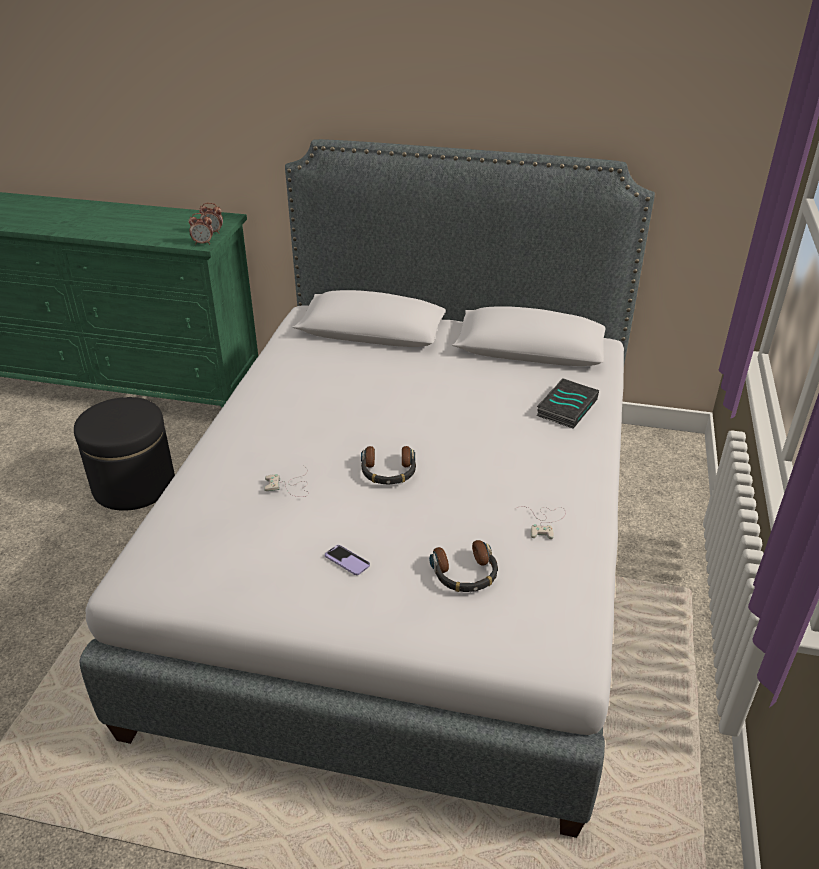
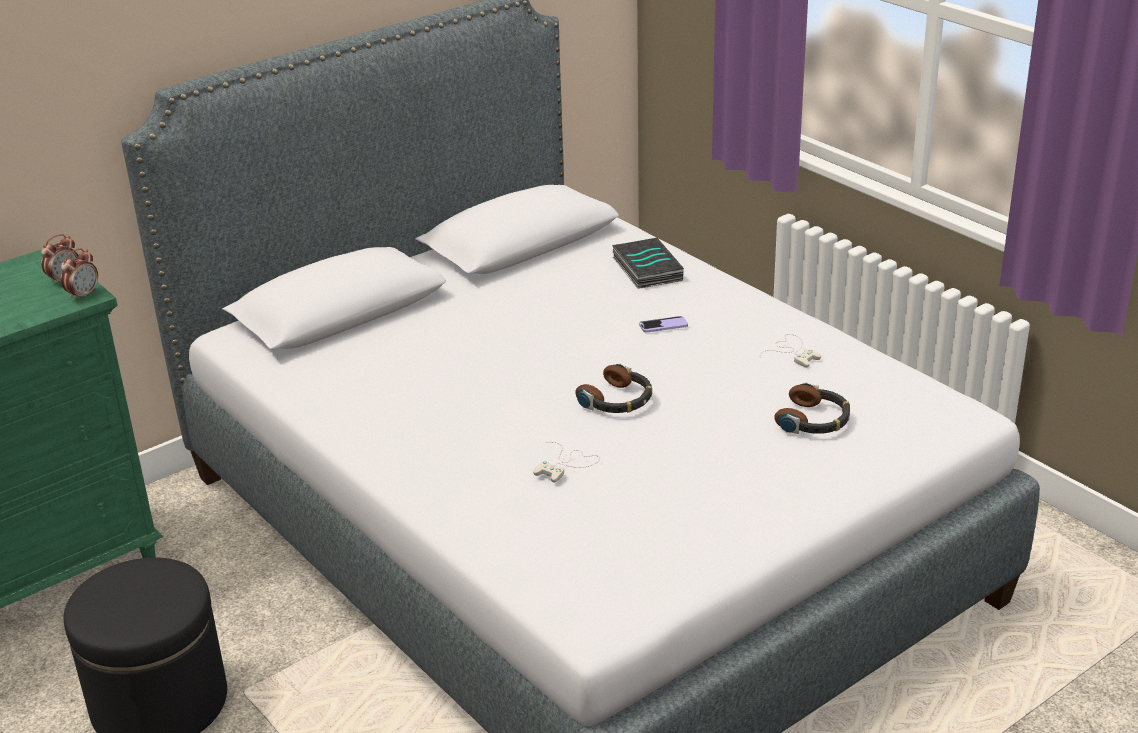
camera: 50 degrees left, 5 degrees down
phone [325,545,370,575] -> phone moved to [639,316,688,332]

